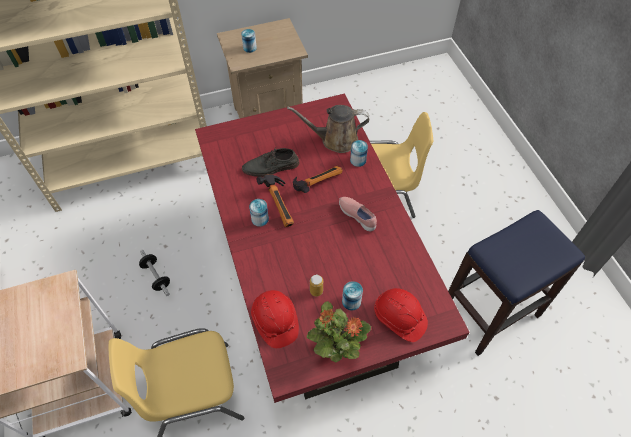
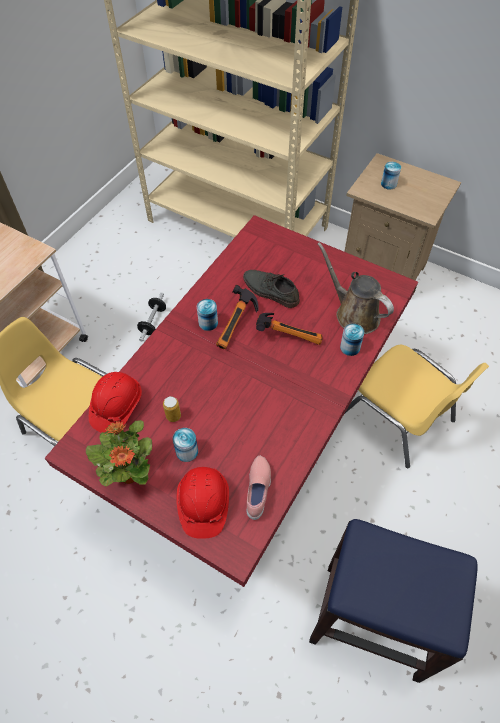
camera: 50 degrees right, 0 degrees up
pink shoe [339,197,377,231] -> pink shoe moved to [247,456,271,520]

